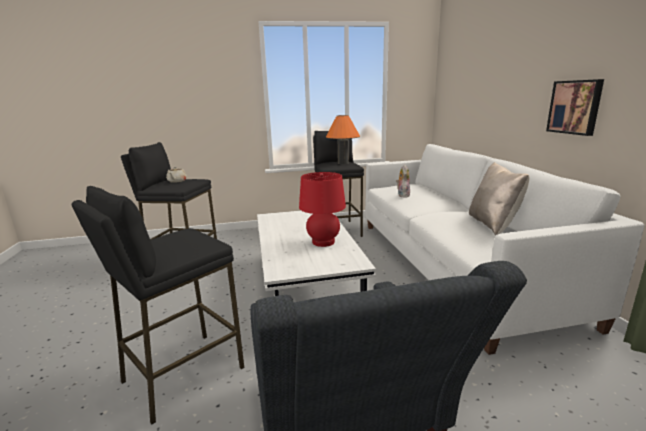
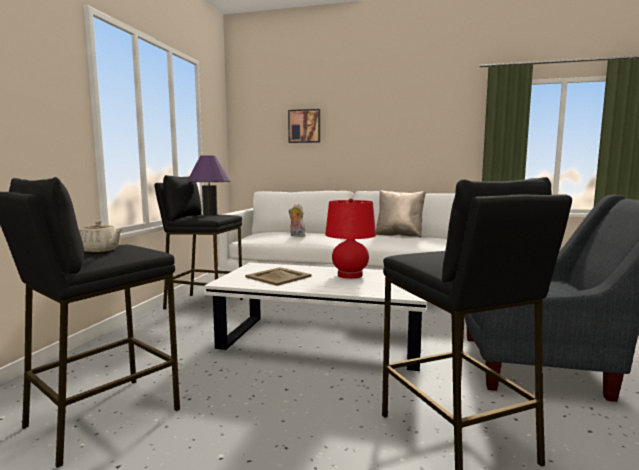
camera: 65 degrees left, 10 degrees down
orange table lamp [326,115,360,164] -> purple table lamp [187,155,230,215]
picture [546,79,604,136] -> picture moved to [288,109,320,143]
none -> beige tray [245,267,311,286]

